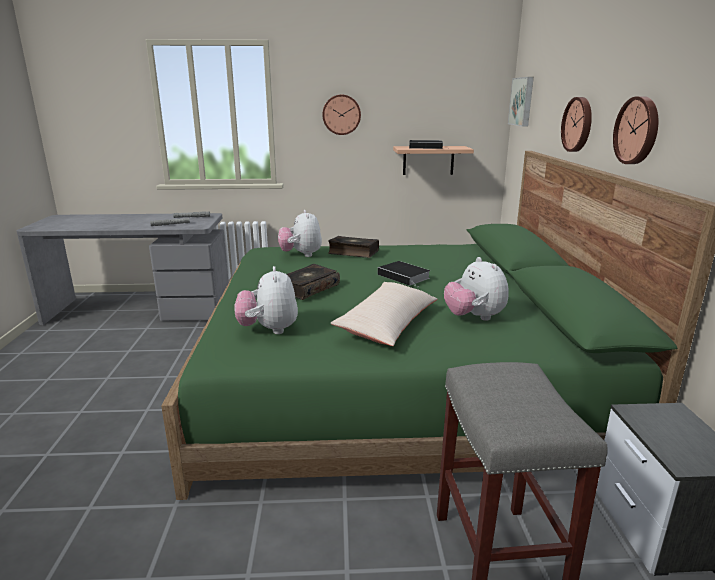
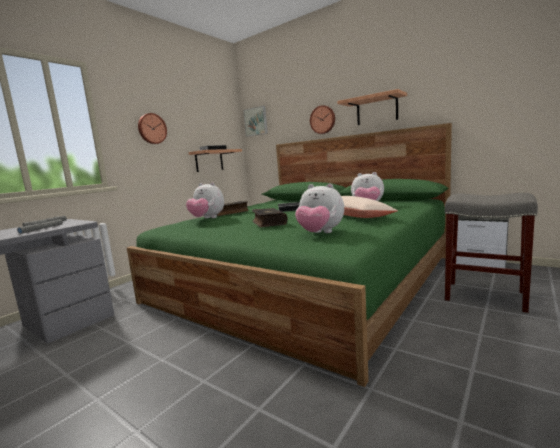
camera: 50 degrees left, 10 degrees down
wall clock [613,96,658,164] -> shelf [337,89,407,125]

